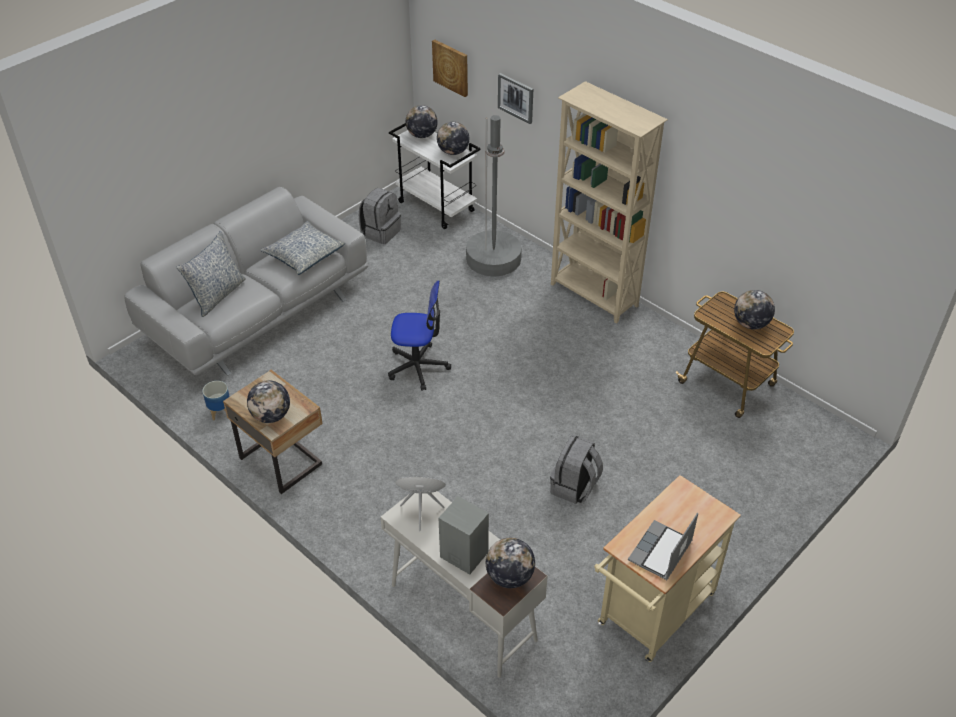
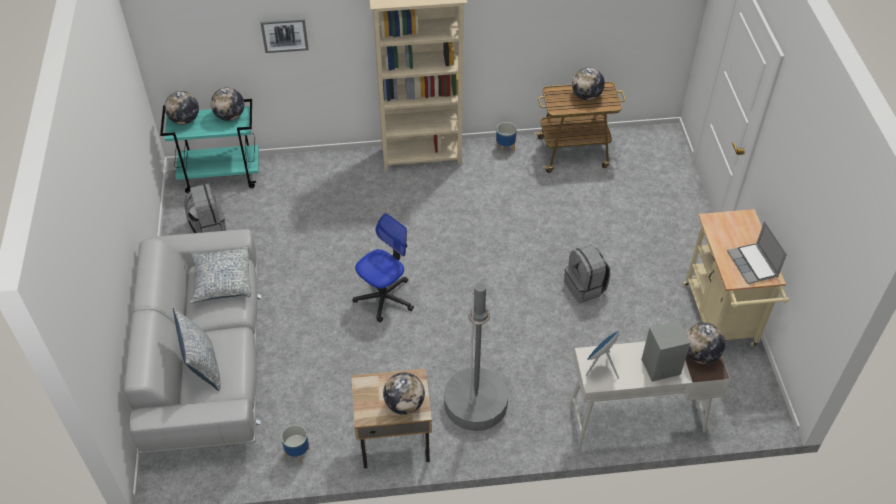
camera: 50 degrees left, 5 degrees up
white cart [389,123,480,229] -> turquoise cart [160,99,259,193]
picture [432,39,468,97] -> none
grey floor lamp [466,115,522,277] -> grey floor lamp moved to [444,282,508,431]
none -> planter [496,122,516,155]

